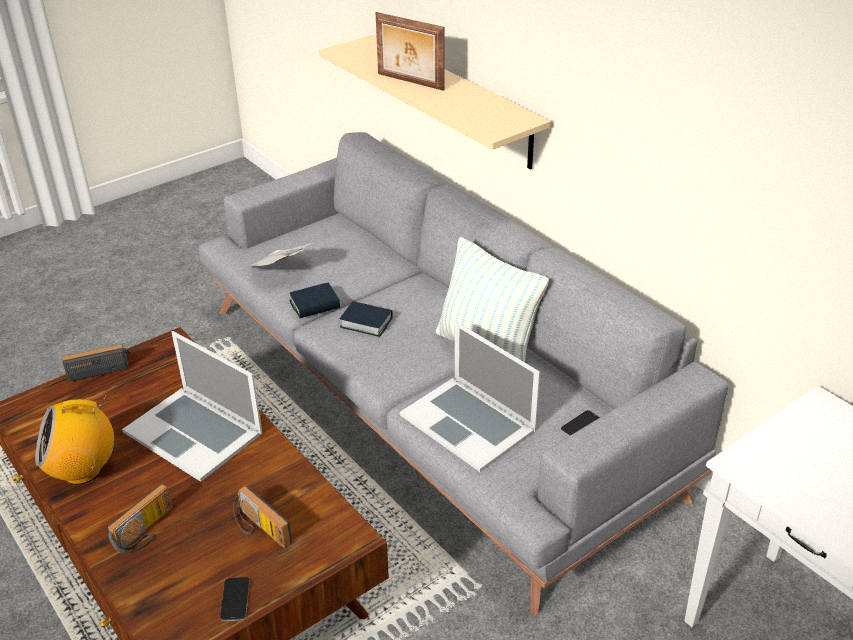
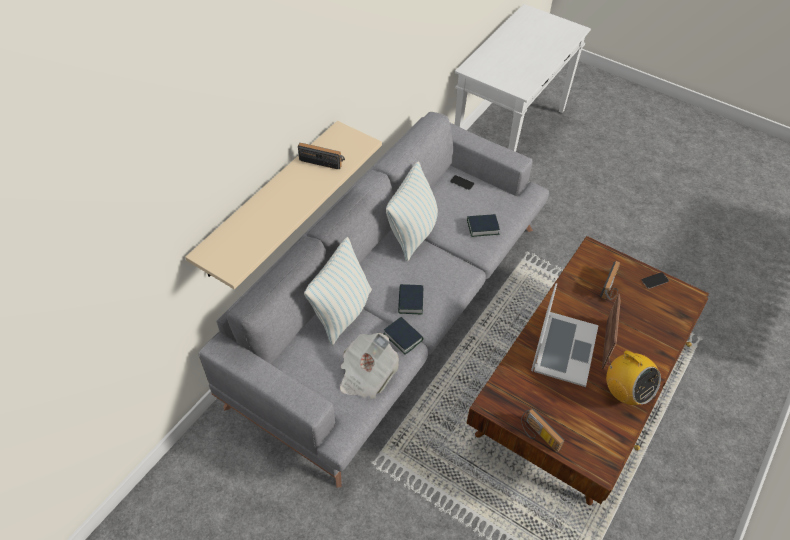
camera: 110 degrees left, 15 degrees up
radio [108,484,173,554] -> radio moved to [298,143,345,169]
picture frame [376,12,445,91] -> picture frame moved to [602,294,620,369]
laptop [400,322,540,472] -> book [467,214,500,237]
none -> pillow [304,237,372,345]

